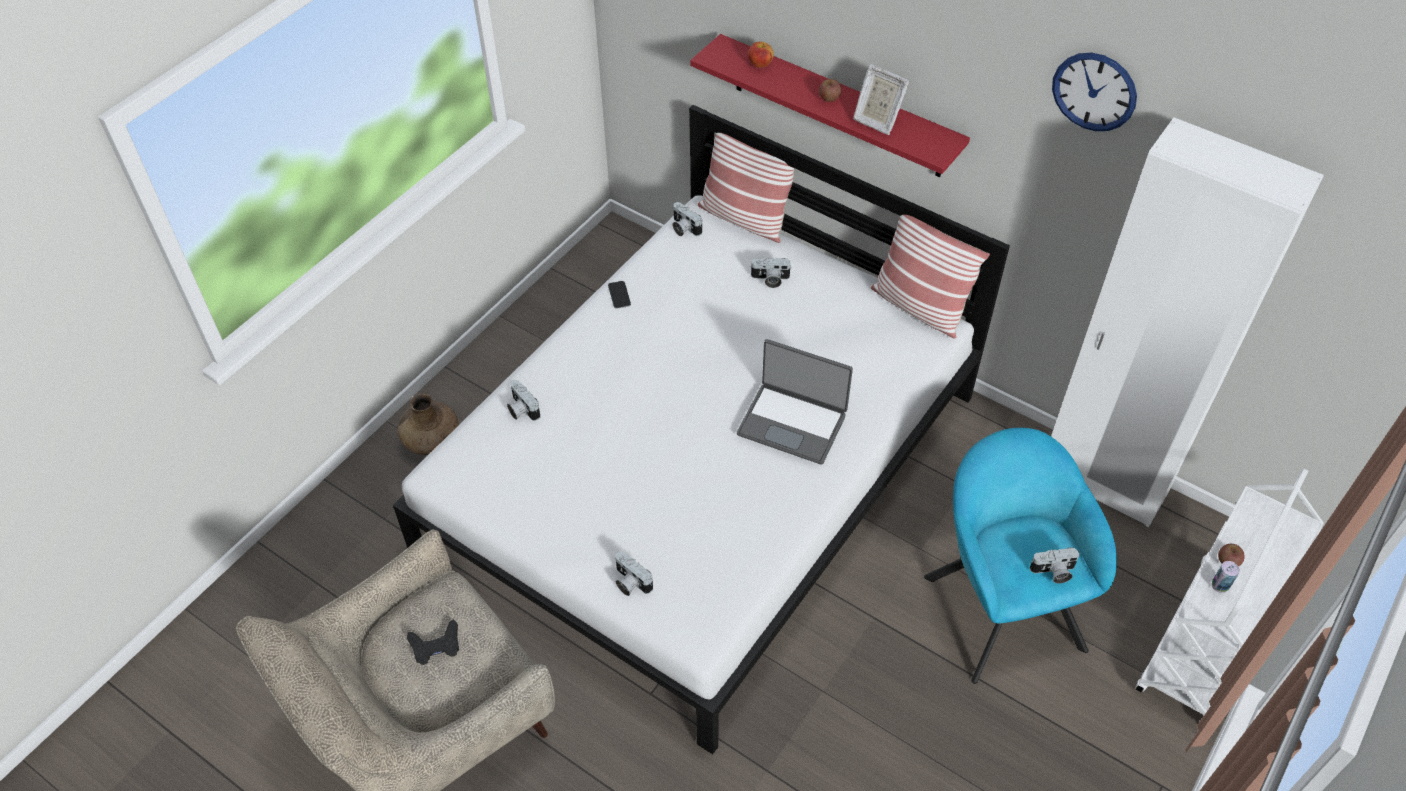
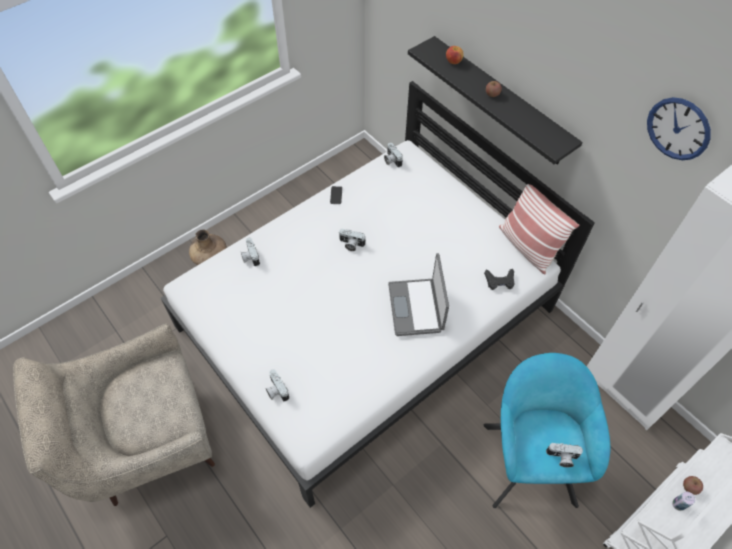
camera: 15 degrees right, 5 degrees up
black game controller [407,619,459,665] -> black game controller moved to [484,269,515,290]
red shelf [690,34,970,177] -> black shelf [408,36,583,165]
pillow [698,133,795,243] -> none
laptop [737,339,853,464] -> laptop turned 45 degrees clockwise [388,253,449,336]
camera [750,258,792,288] -> camera moved to [339,229,365,251]
picture frame [853,64,910,135] -> none

